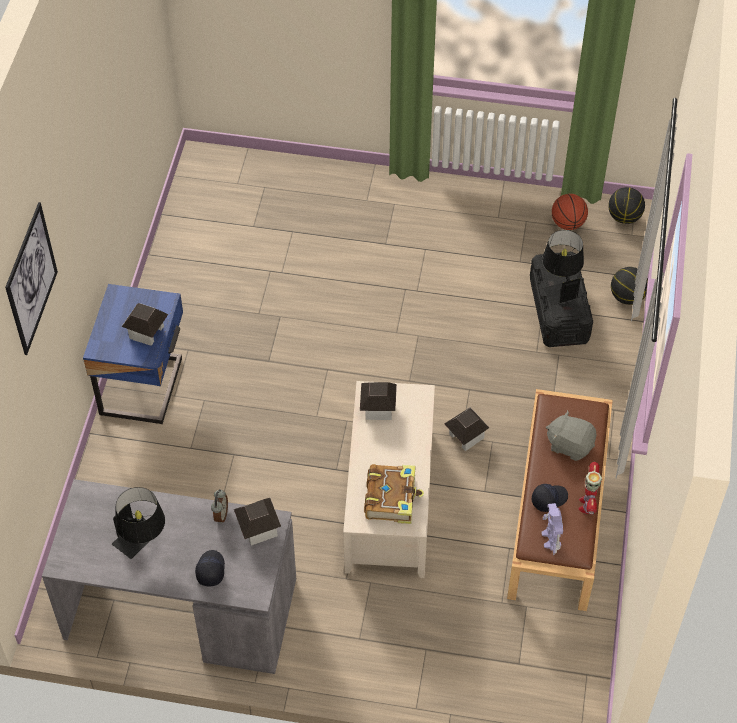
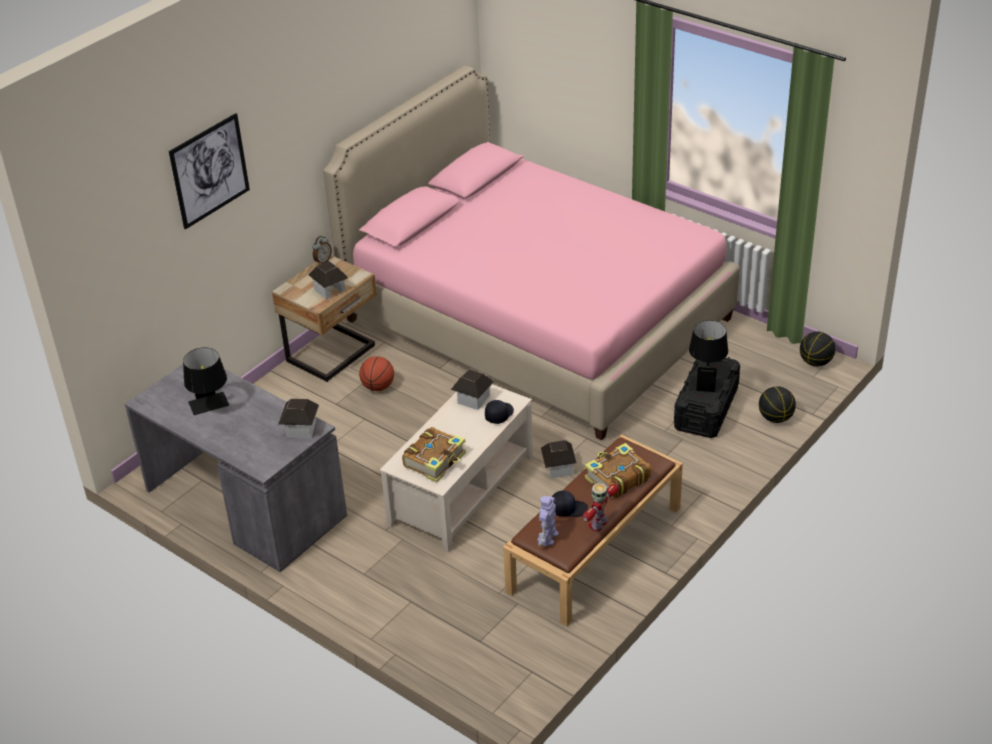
camera: 30 degrees right, 15 degrees down
blue nightstand [83,284,183,424] -> beige nightstand [272,255,377,382]
black cap [195,550,225,587] -> black cap moved to [485,400,514,424]
alarm clock [211,489,228,523] -> alarm clock moved to [312,236,332,265]
grey plush toy [546,410,597,461] -> book [585,443,651,499]
basketball [552,194,588,230] -> basketball moved to [359,356,394,391]
none -> pink bed [323,65,740,440]

